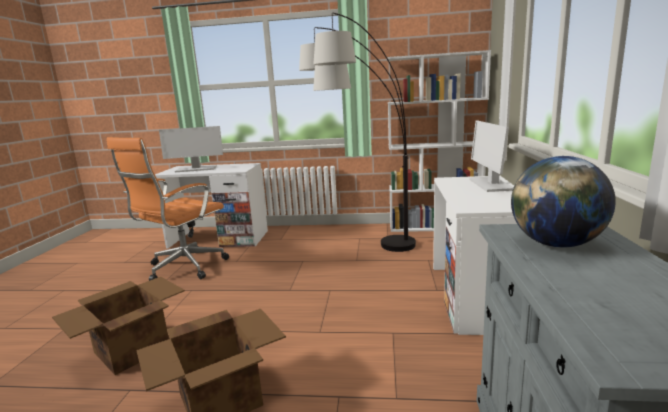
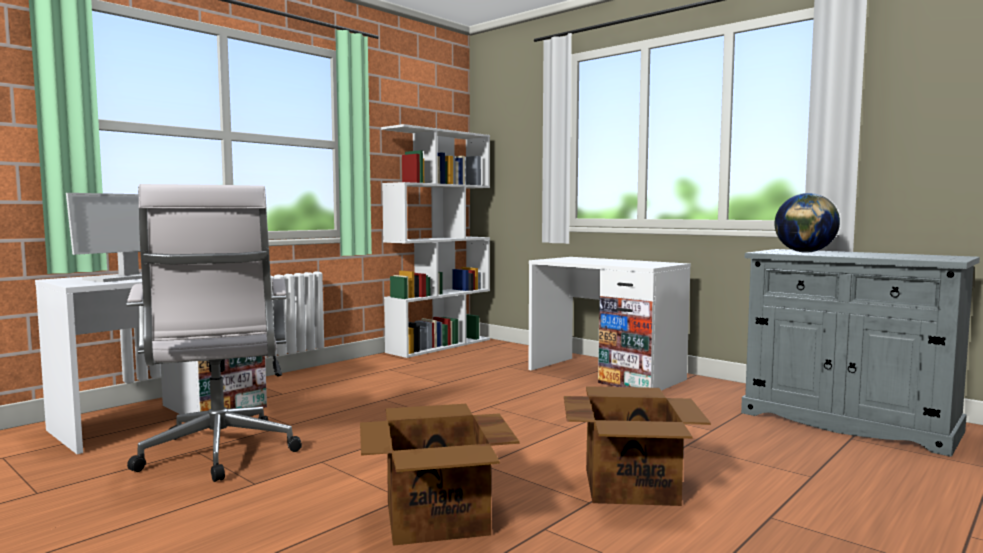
camera: 55 degrees left, 10 degrees down
orange office chair [106,137,229,281] -> white office chair [127,184,302,482]
floor lamp [299,13,416,252] -> none
monitor [469,120,514,192] -> none

